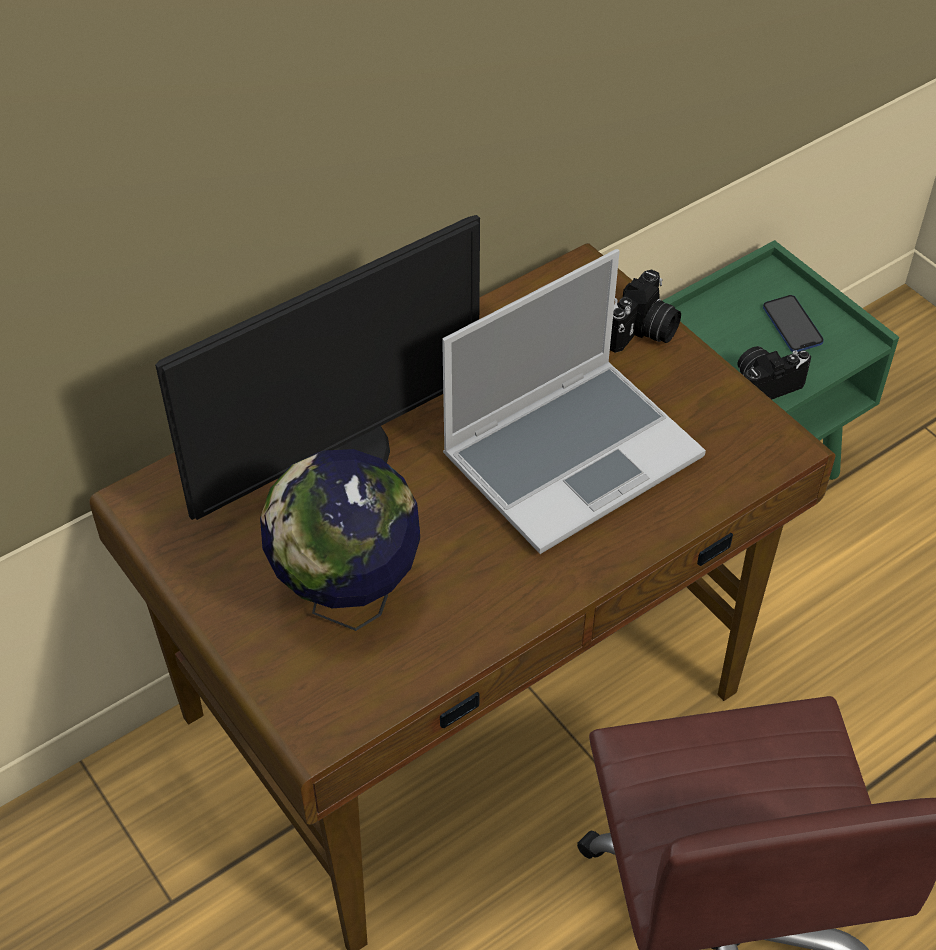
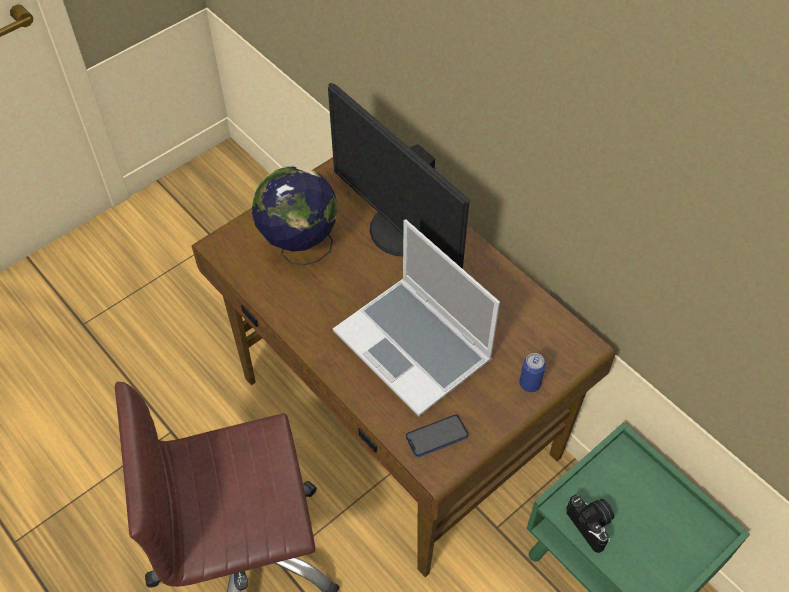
camera: 85 degrees right, 5 degrees up
camera [610,269,681,353] -> can [519,353,546,392]
phone [763,295,824,352] -> phone moved to [406,415,468,457]

